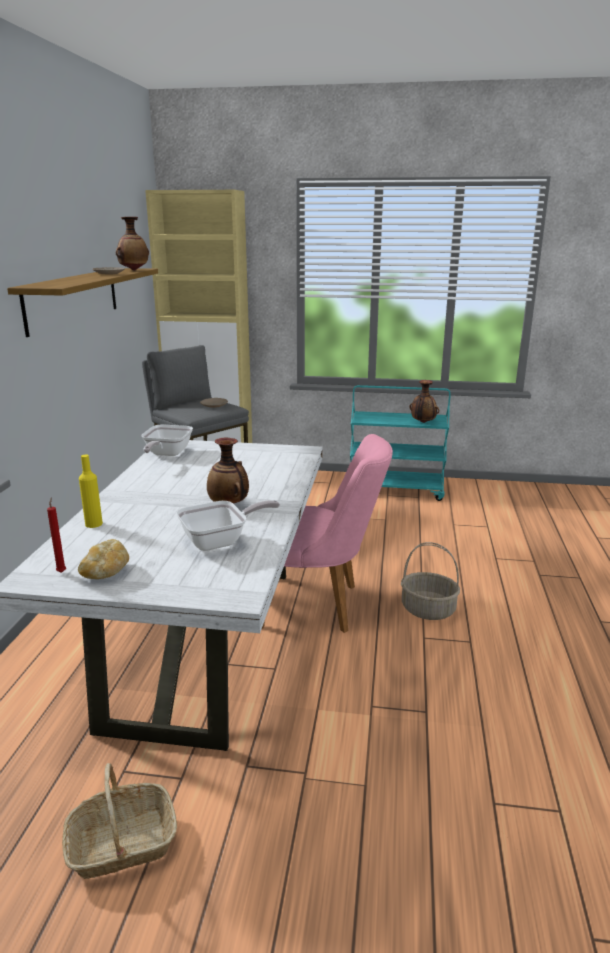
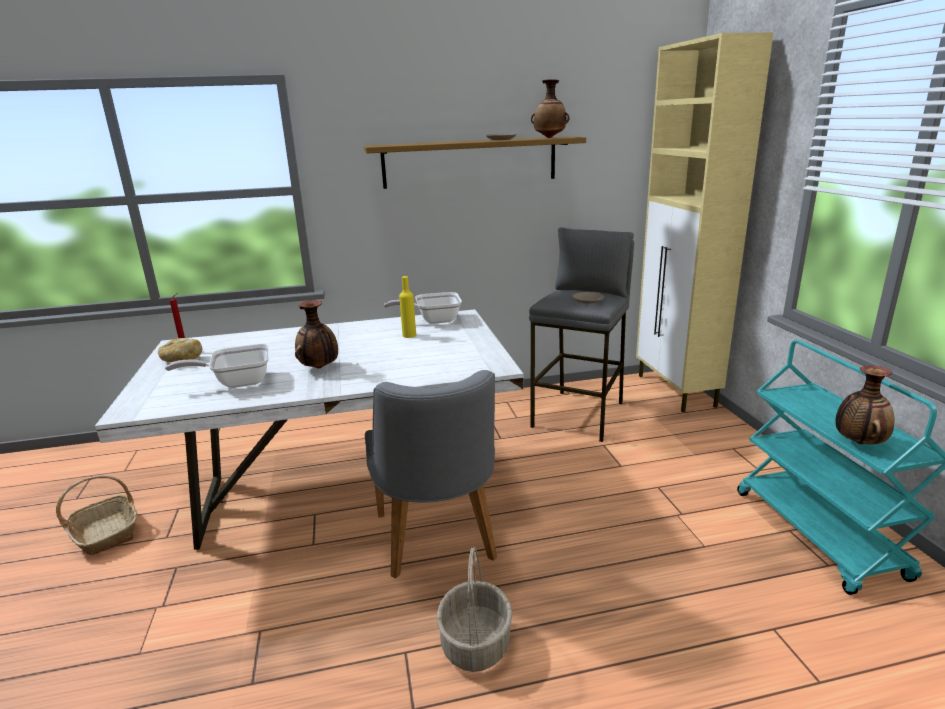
camera: 70 degrees right, 0 degrees up
yellow bottle [79,455,103,528] -> yellow bottle moved to [399,276,416,338]
frying pan [176,500,280,551] -> frying pan turned 120 degrees clockwise [165,344,269,388]
pink chair [262,434,393,633] -> grey chair [365,370,497,578]

